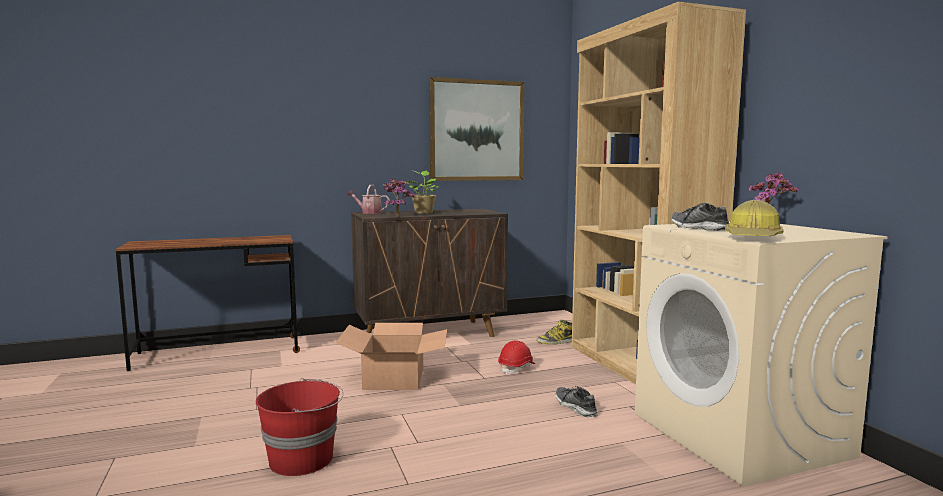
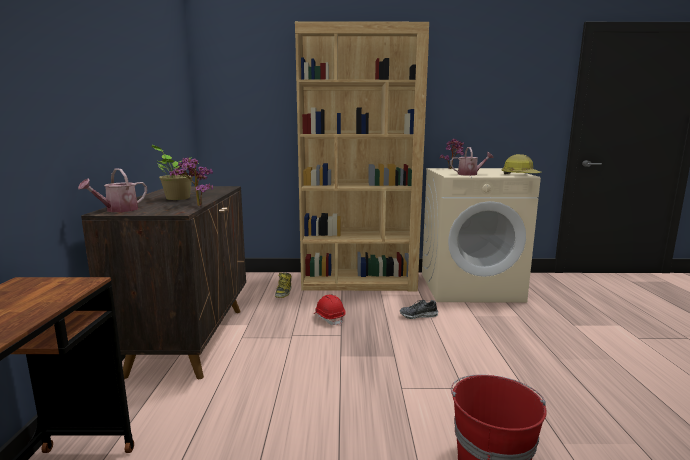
camera: 70 degrees left, 5 degrees up
cardboard box [336,323,447,390] -> none
picture [429,77,524,181] -> none
shoe [671,203,729,231] -> watering can [450,147,494,176]

